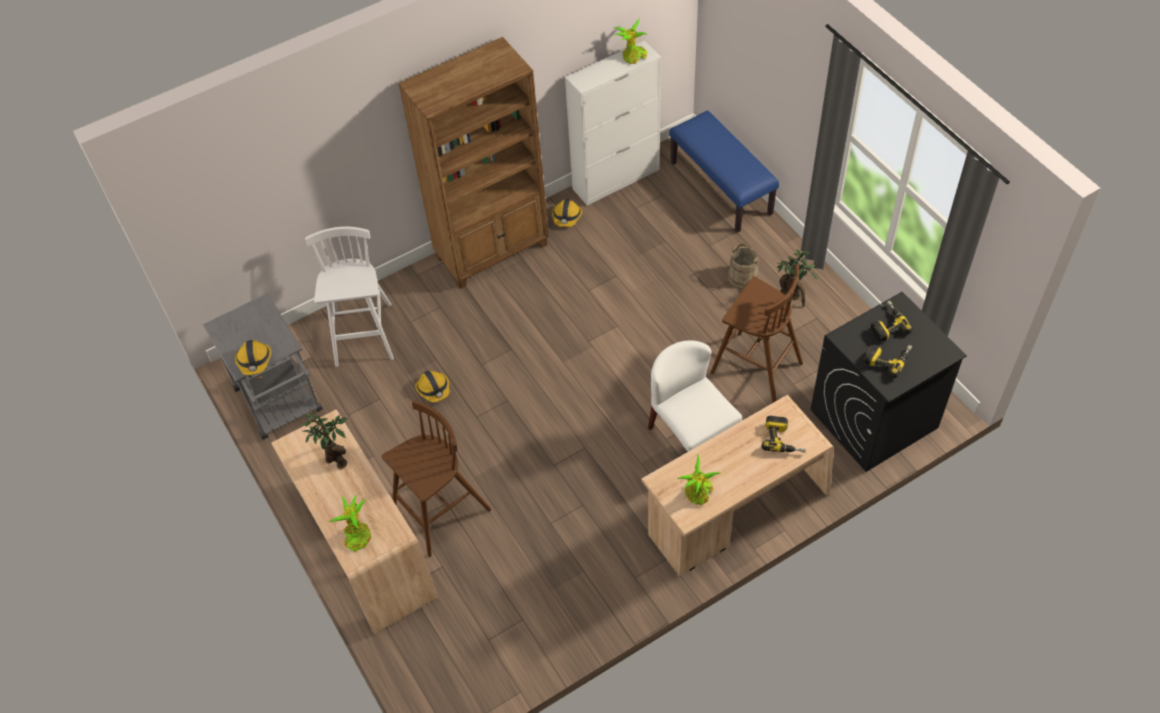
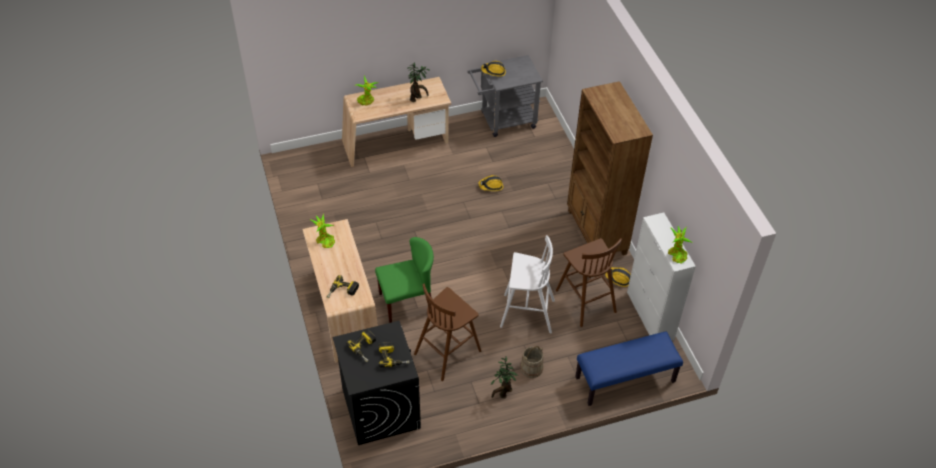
camera: 100 degrees right, 5 degrees down
white stool [305,227,394,367] -> white stool moved to [500,235,555,334]
brown stool [382,400,491,557] -> brown stool moved to [556,238,622,327]
white chair [648,340,742,452] -> green chair [375,237,434,323]

